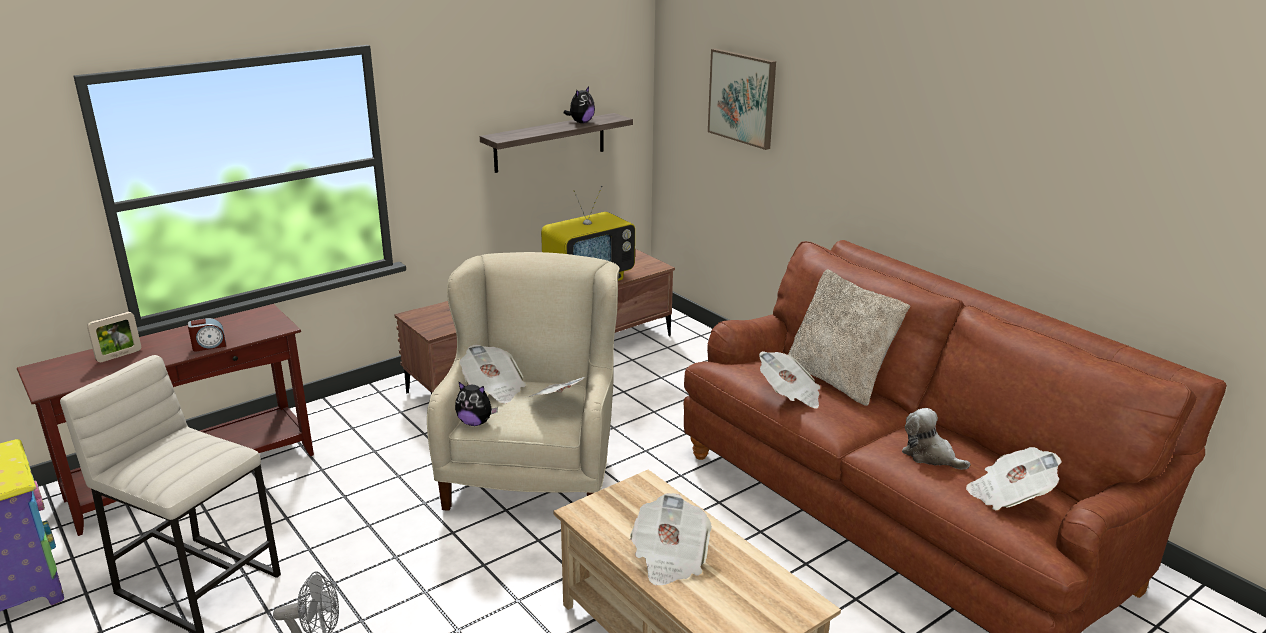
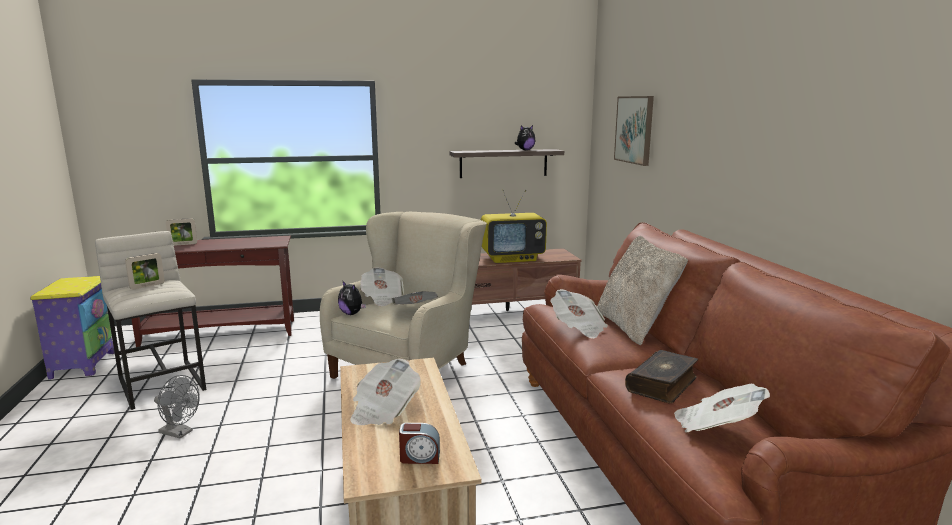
camera: 25 degrees right, 10 degrees down
alarm clock [188,318,226,351] -> alarm clock moved to [399,423,440,464]
plush toy [902,408,970,470] -> book [625,350,698,403]
none -> picture frame [125,253,165,289]

